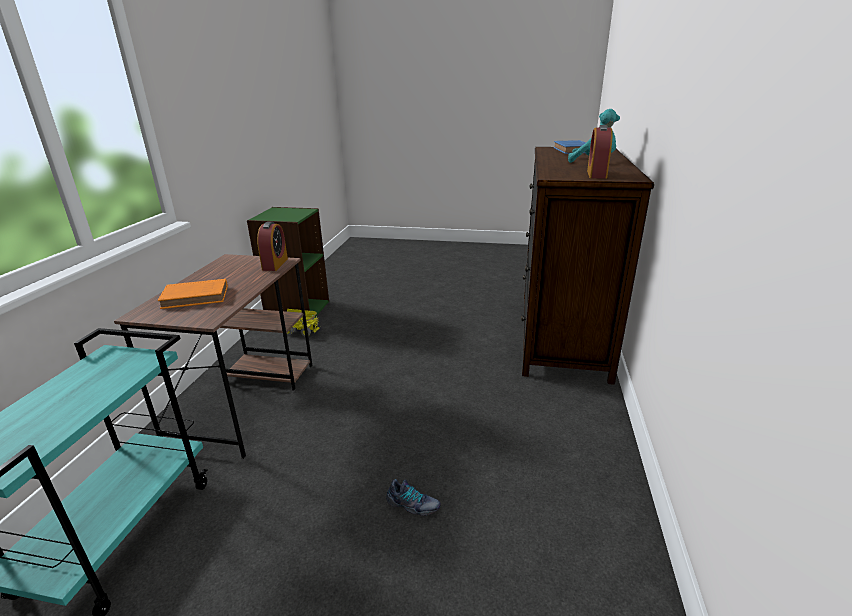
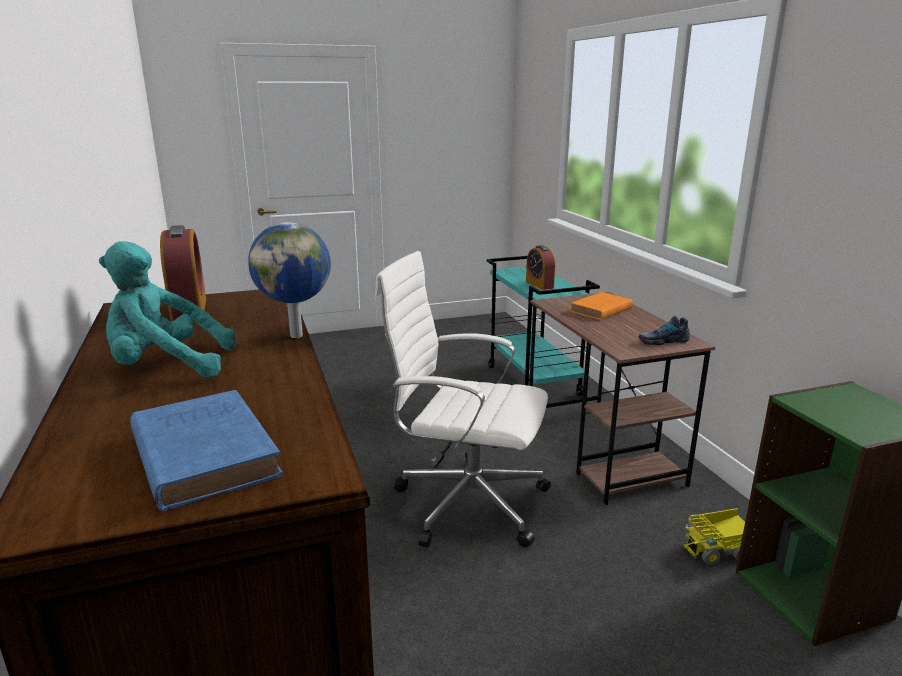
camera: 150 degrees right, 5 degrees down
alarm clock [257,222,288,271] -> alarm clock moved to [526,245,555,290]
shoe [386,479,441,516] -> shoe moved to [639,316,690,345]
none -> globe [248,222,331,338]
none -> white office chair [375,251,551,547]

